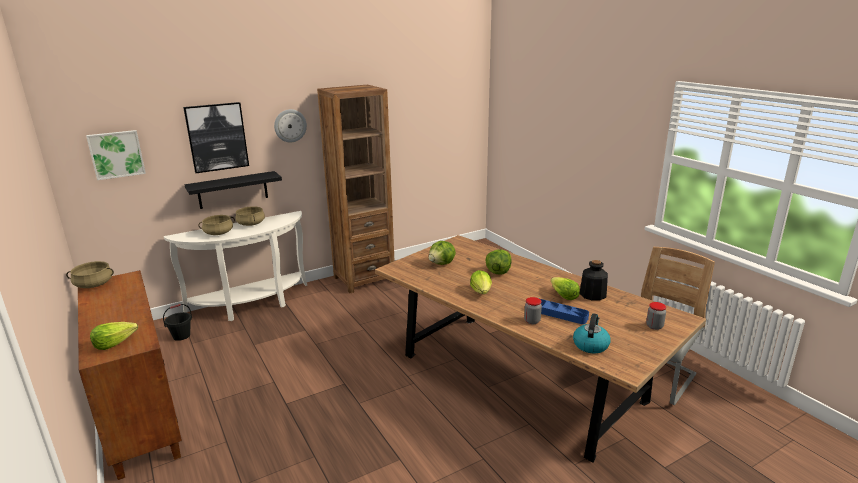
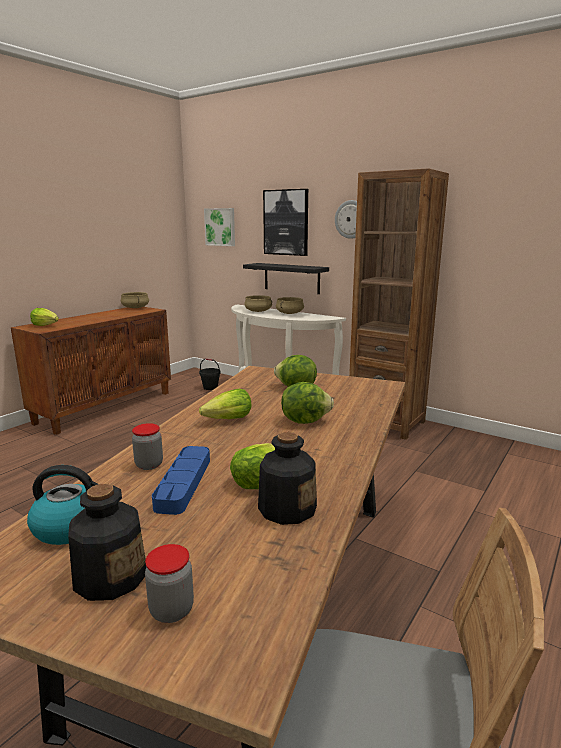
camera: 65 degrees right, 5 degrees down
none -> bottle [68,484,146,601]

